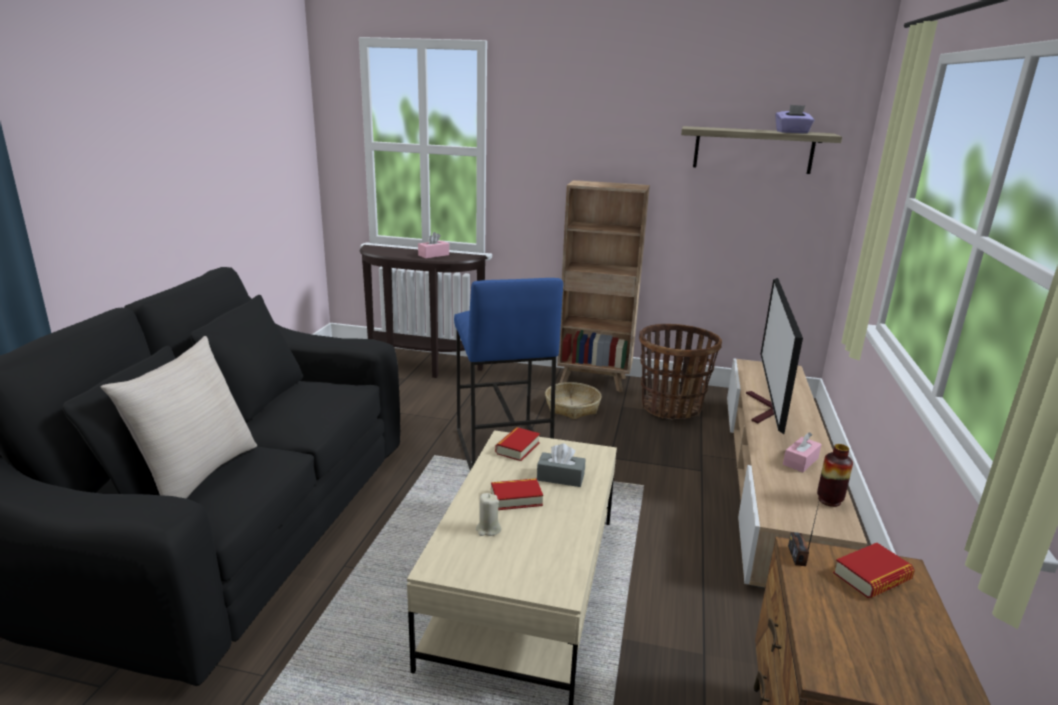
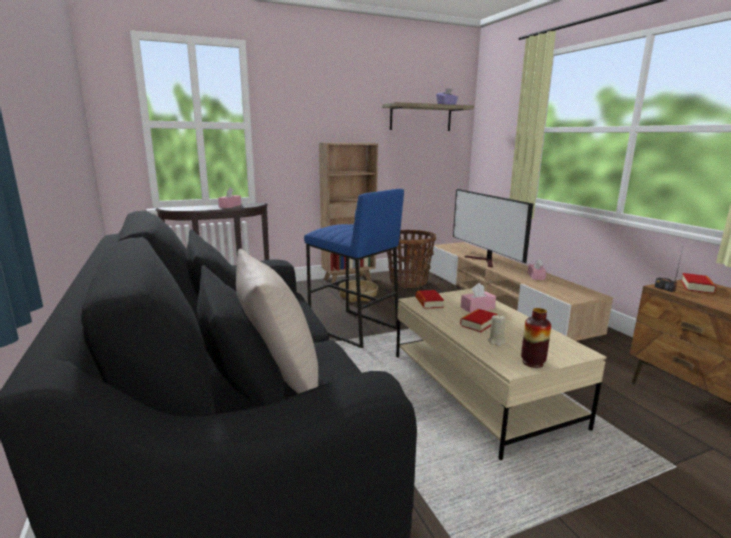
camera: 35 degrees left, 5 degrees down
grey tissue box [537,443,585,487] -> pink tissue box [461,283,496,313]
vase [817,444,853,507] -> vase moved to [521,308,551,368]

